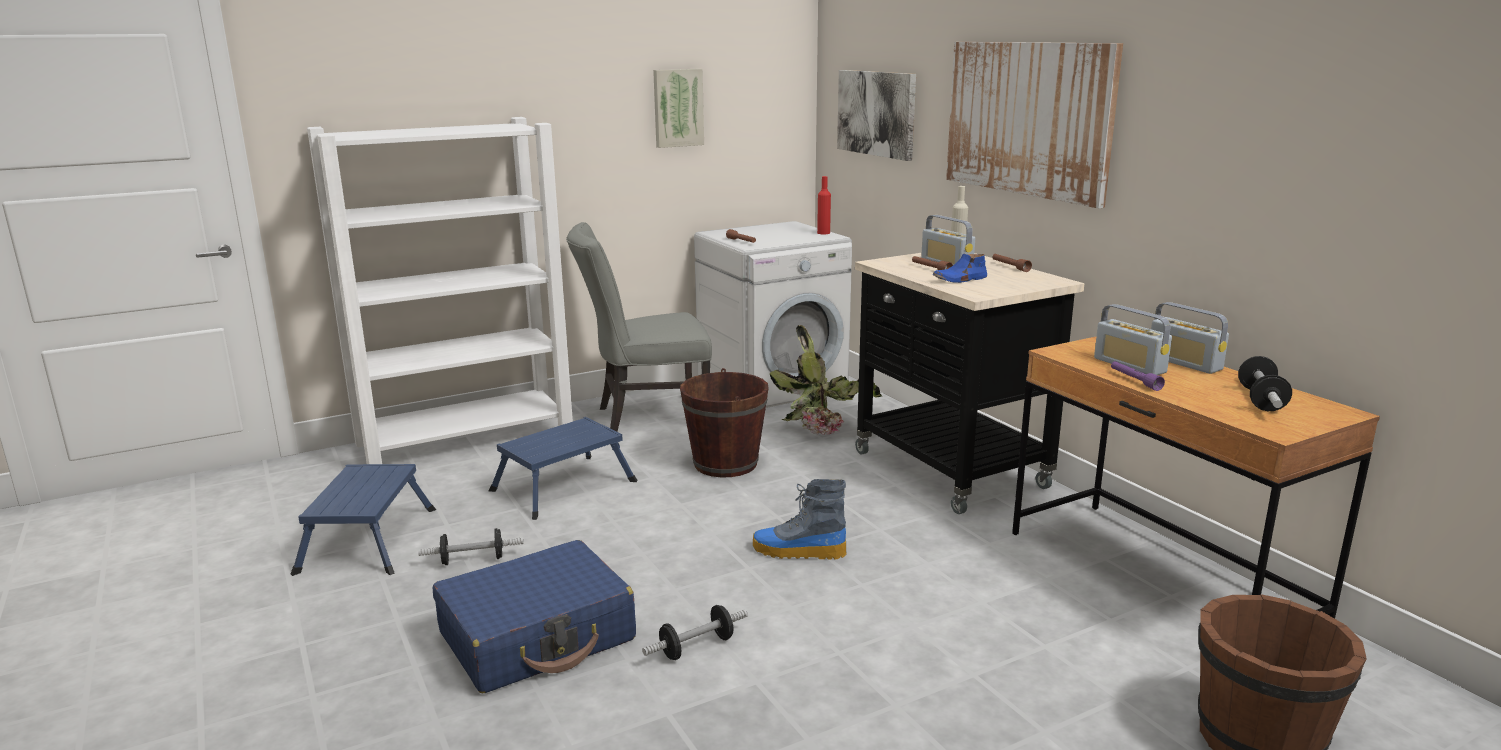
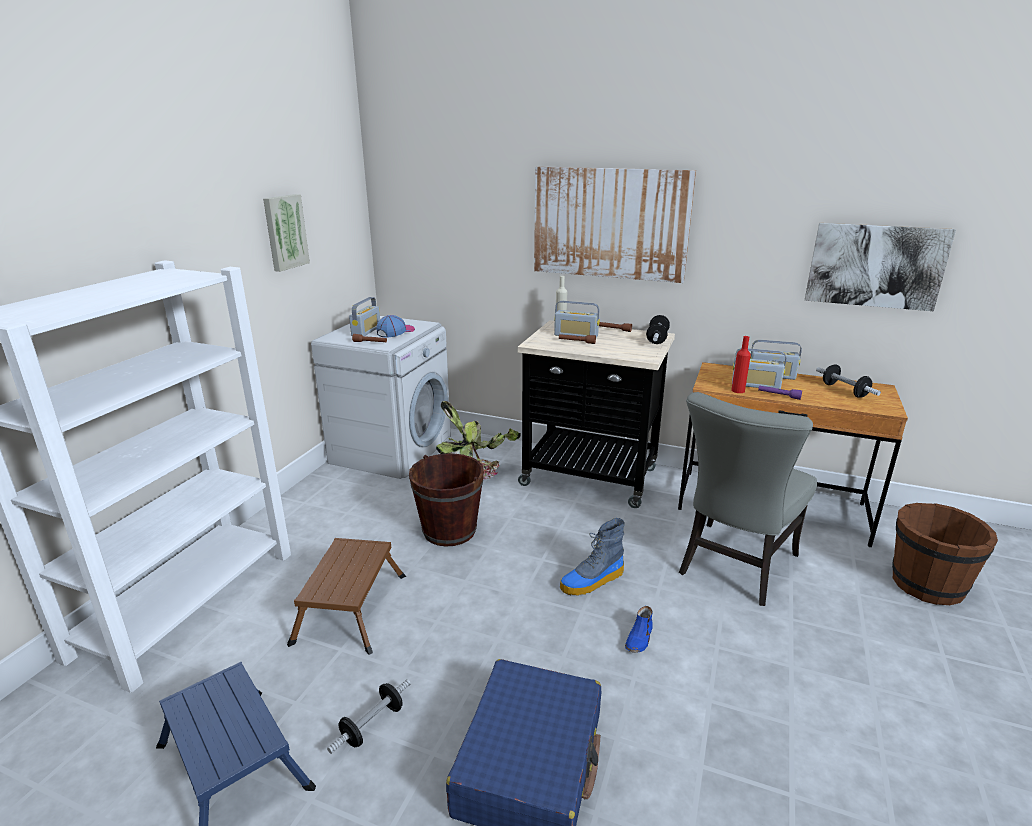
camera: 40 degrees left, 5 degrees up
blue step ladder [489,417,638,520] -> brown step ladder [287,538,406,655]
grey chair [566,222,712,431] -> grey chair moved to [679,392,817,606]
dumbbell [642,605,748,660] -> dumbbell moved to [646,315,670,344]
red bottle [817,176,831,234] -> red bottle moved to [731,336,751,393]
picture [837,70,916,161] -> picture moved to [805,223,956,311]
blue shoe [932,253,987,283] -> blue shoe moved to [625,606,653,653]
none -> radio [349,297,380,336]
none -> cap [376,315,415,338]

